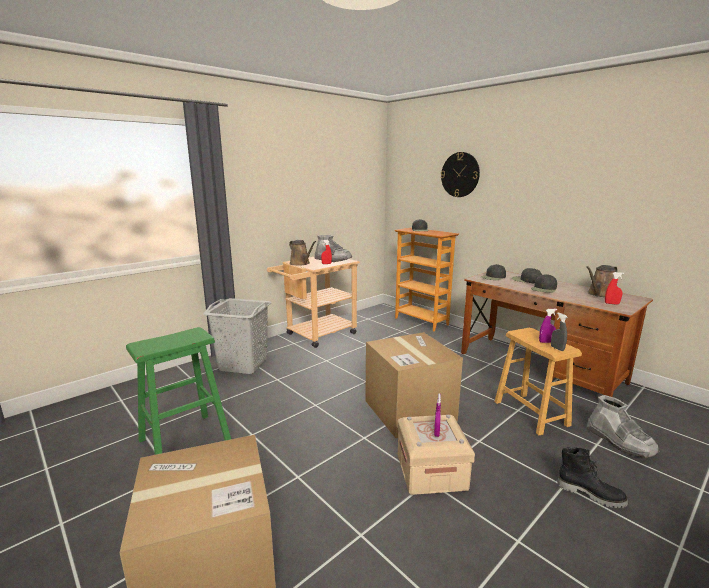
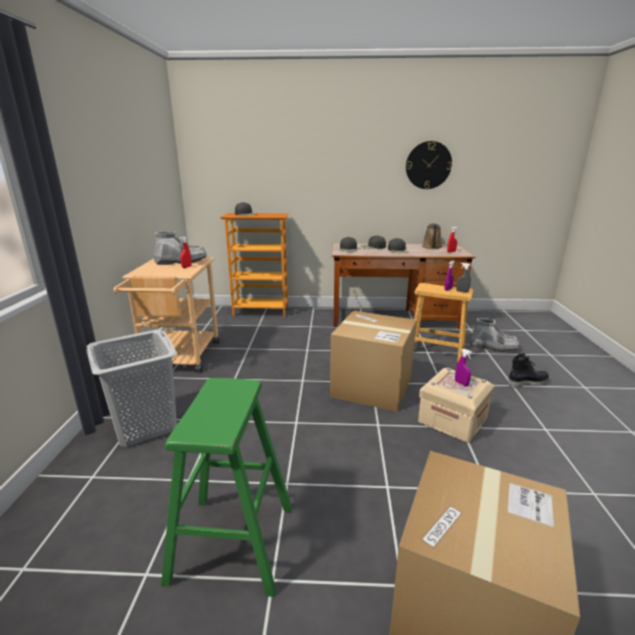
camera: 45 degrees left, 5 degrees up
brown watering can [289,240,316,266] -> none
wall clock [441,152,480,197] -> wall clock moved to [406,141,452,189]

